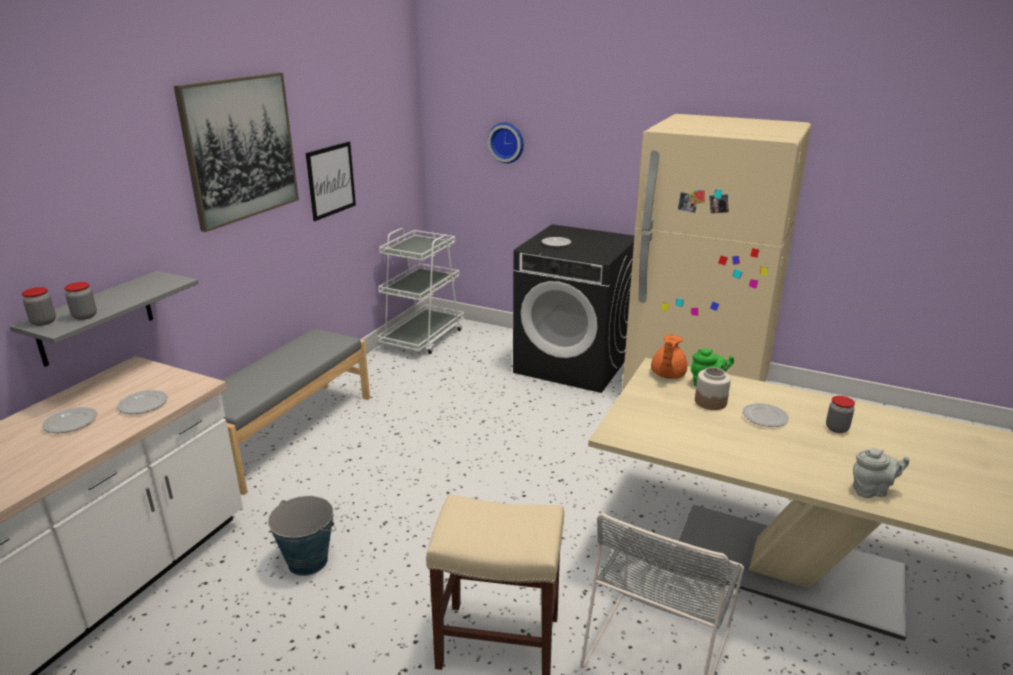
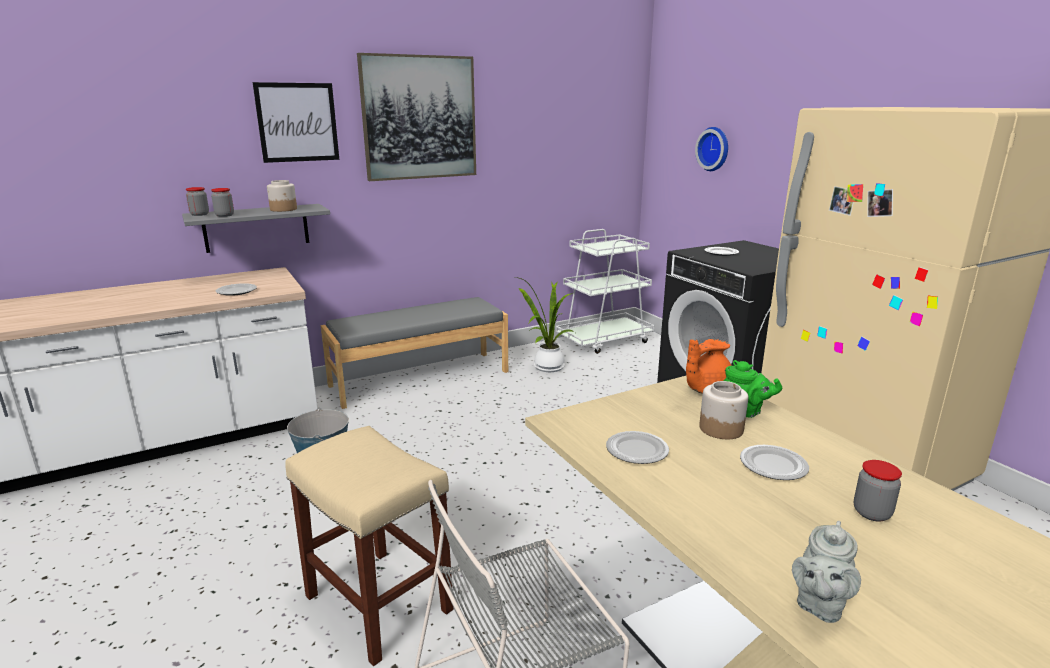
camera: 35 degrees right, 5 degrees down
plate [42,407,97,433] -> plate moved to [606,431,669,464]
picture [306,141,356,221] -> picture moved to [253,82,339,163]
grey teapot [853,448,909,498] -> grey teapot turned 90 degrees clockwise [792,521,861,623]
none -> jar [267,180,297,212]
none -> potted plant [515,277,575,372]

